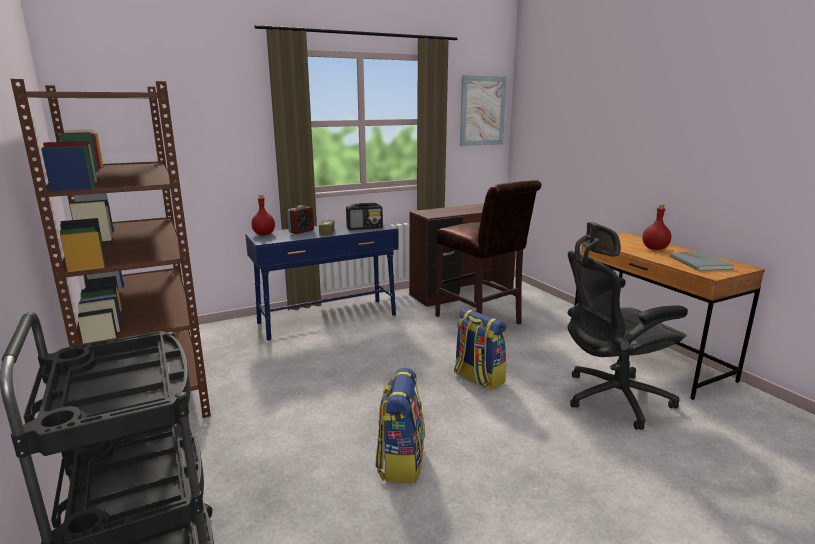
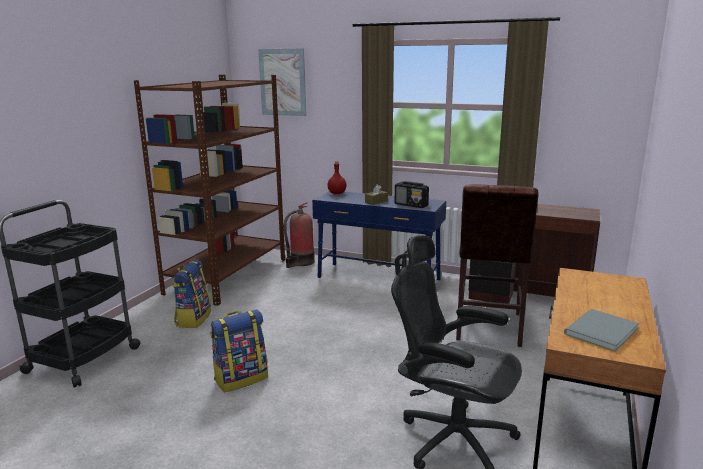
camera: 50 degrees right, 0 degrees up
alarm clock [287,205,314,234] -> none
backpack [454,308,506,391] -> backpack moved to [172,260,211,328]
picture [460,75,507,146] -> picture moved to [258,49,306,116]
red bottle [642,204,671,250] -> none
none -> fire extinguisher [284,202,315,268]

